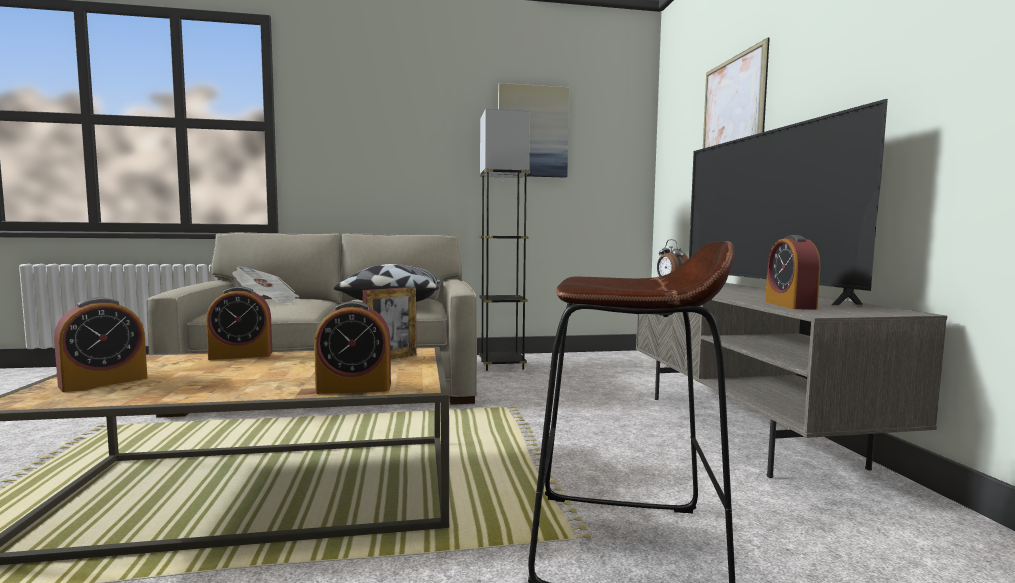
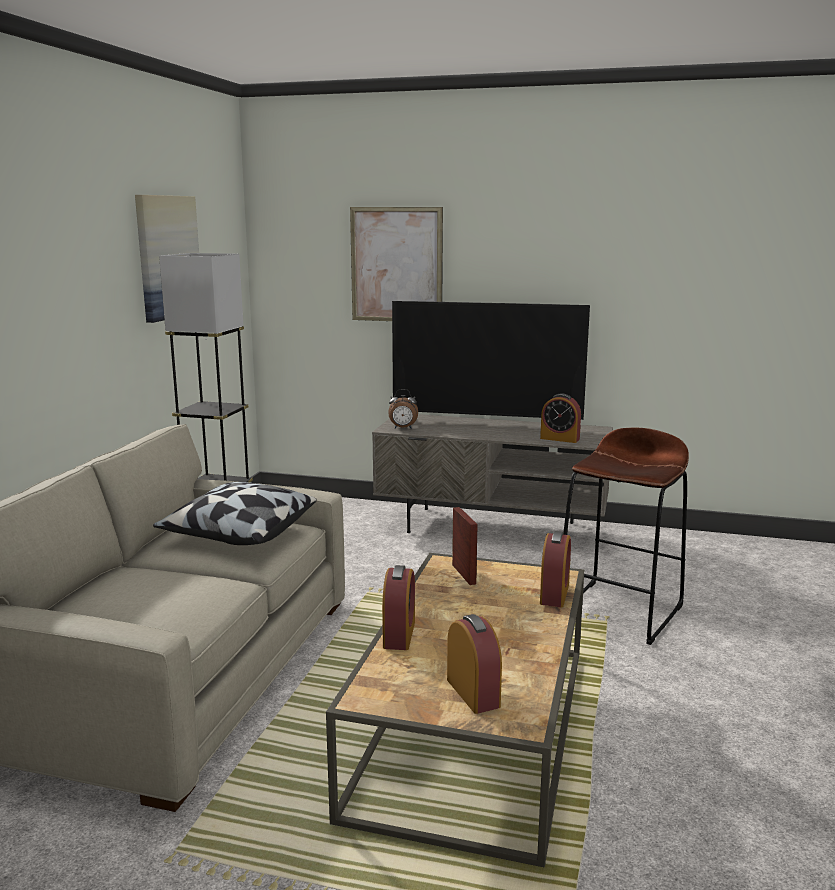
camera: 65 degrees left, 10 degrees up
newspaper [232,267,299,304] -> none

